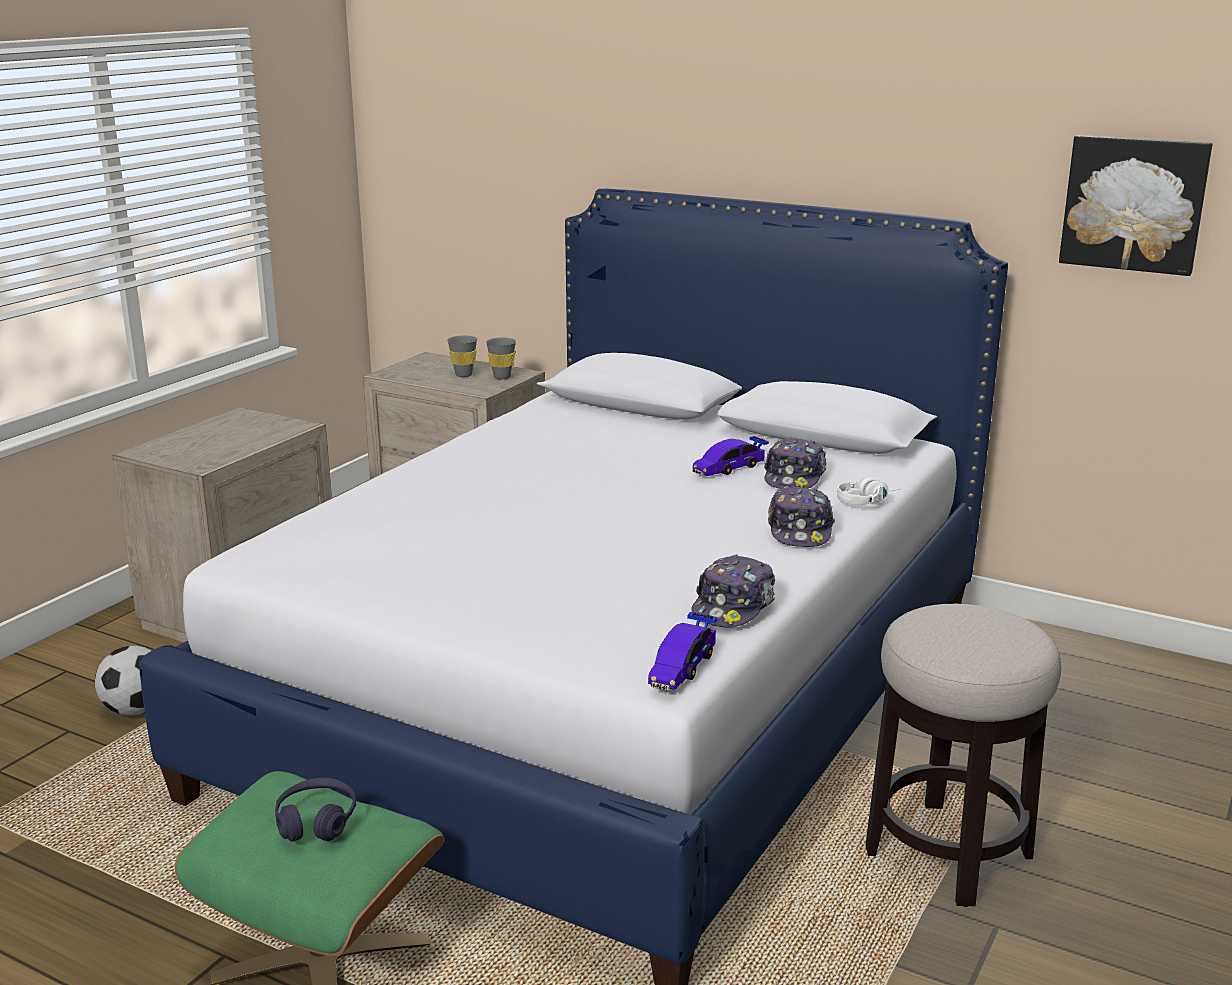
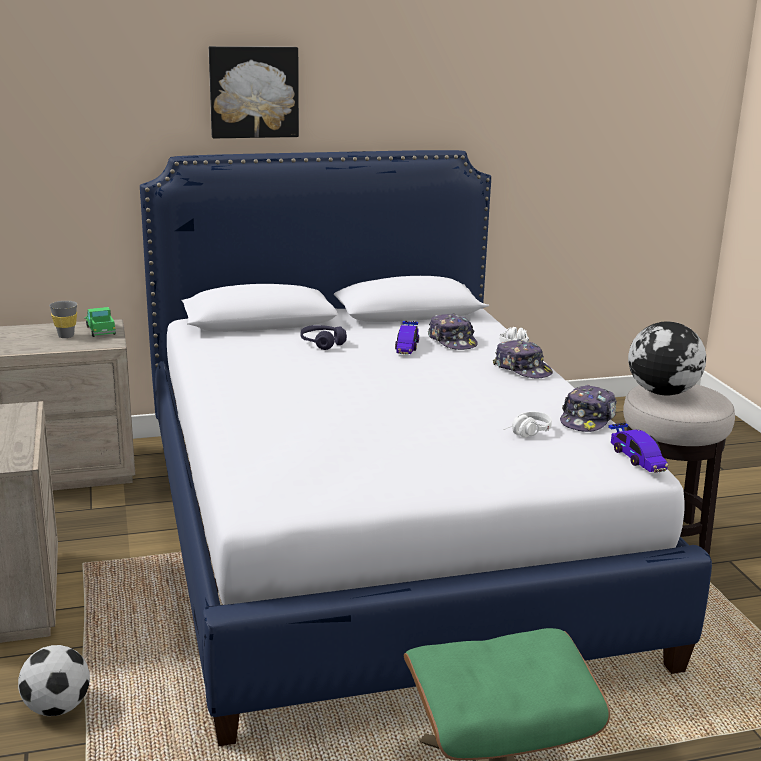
camera: 45 degrees left, 0 degrees up
purple headphones [275,778,356,842] -> purple headphones moved to [301,325,347,350]
grey cup [486,338,516,379] -> toy truck [84,307,116,337]
cap [691,554,775,628] -> cap turned 45 degrees clockwise [560,384,617,432]
picture [1059,135,1212,276] -> picture moved to [209,46,299,138]
none -> white headphones [503,412,552,438]
none -> globe [628,321,706,396]

